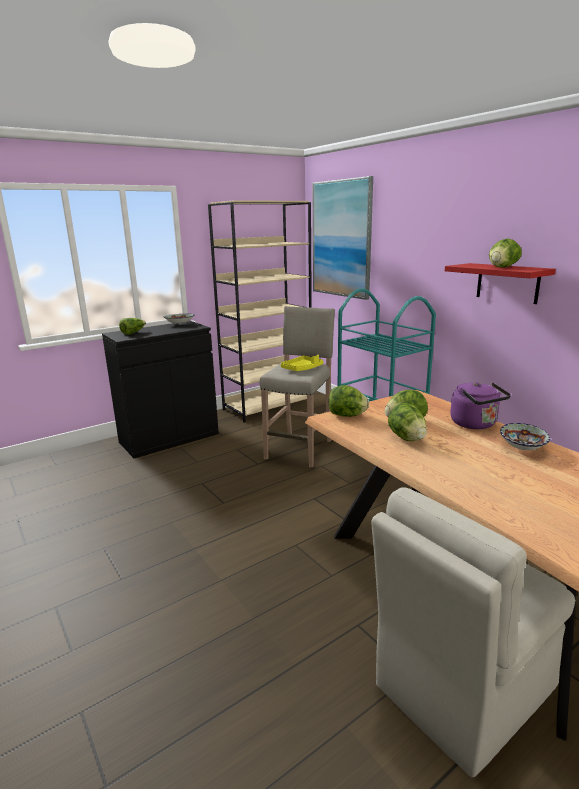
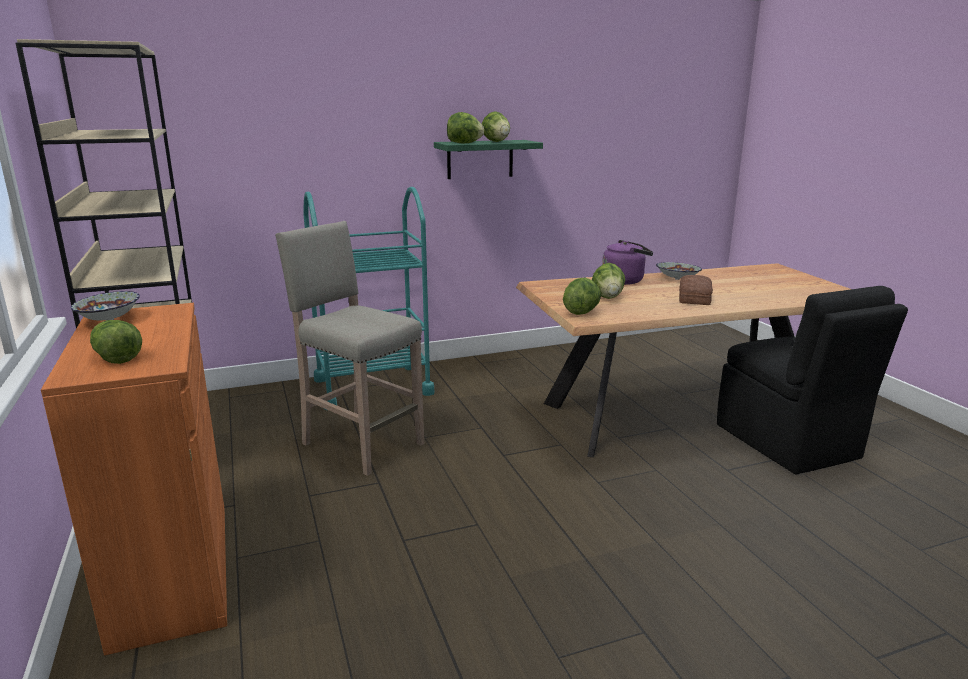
camera: 75 degrees left, 0 degrees up
black cabinet [102,321,219,458] -> orange cabinet [41,303,227,656]
yellow tray [281,355,324,371] -> none
picture [313,176,373,300] -> none
beige chair [371,487,575,777] -> black chair [717,286,908,474]
lettuce [388,403,427,441] -> lettuce moved to [447,112,484,143]
red shelf [445,263,556,304] -> green shelf [434,140,543,179]
none -> bread [679,275,713,305]

